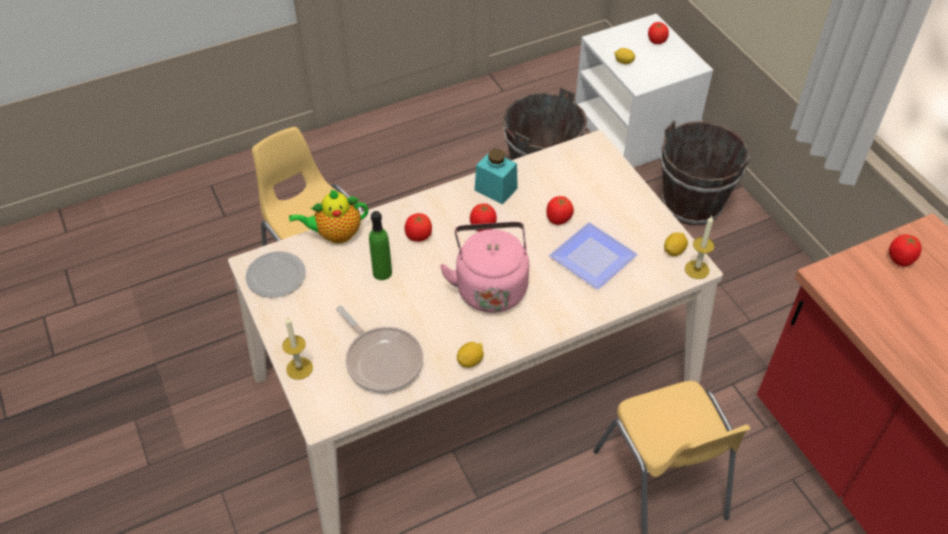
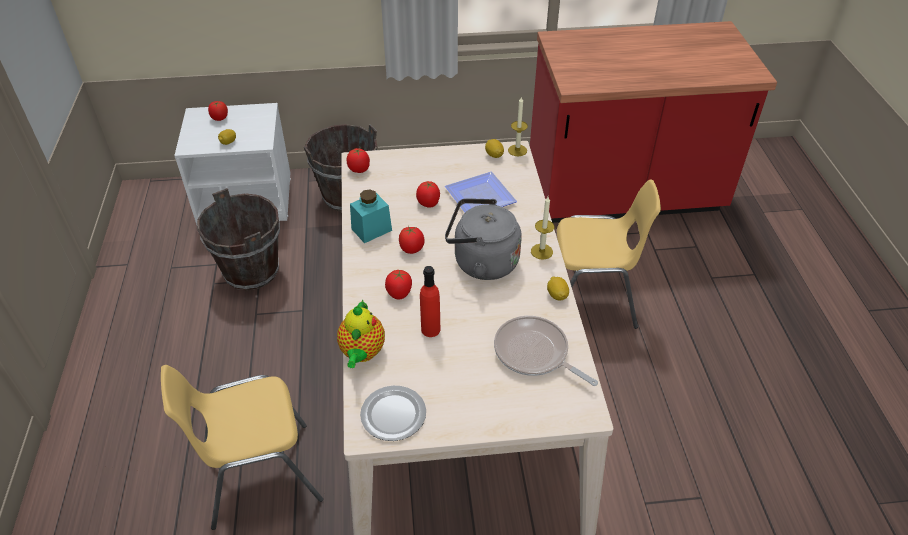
camera: 70 degrees left, 5 degrees down
candle [282,317,313,380] -> candle moved to [531,197,554,260]
frying pan [336,306,423,393] -> frying pan turned 120 degrees counterclockwise [494,316,598,386]
green bottle [369,211,392,280] -> red bottle [420,266,440,337]
pink kettle [440,222,529,313] -> grey kettle [445,198,522,280]
tomato [889,234,921,267] -> tomato moved to [347,148,370,173]

